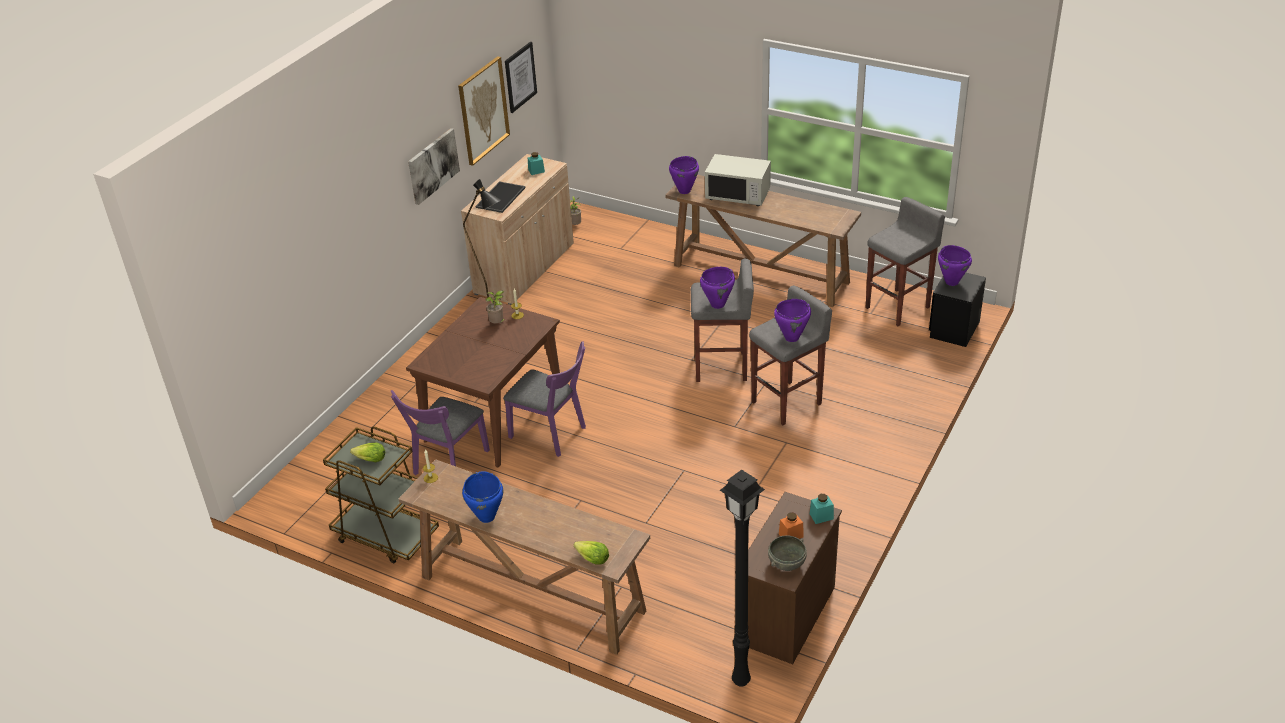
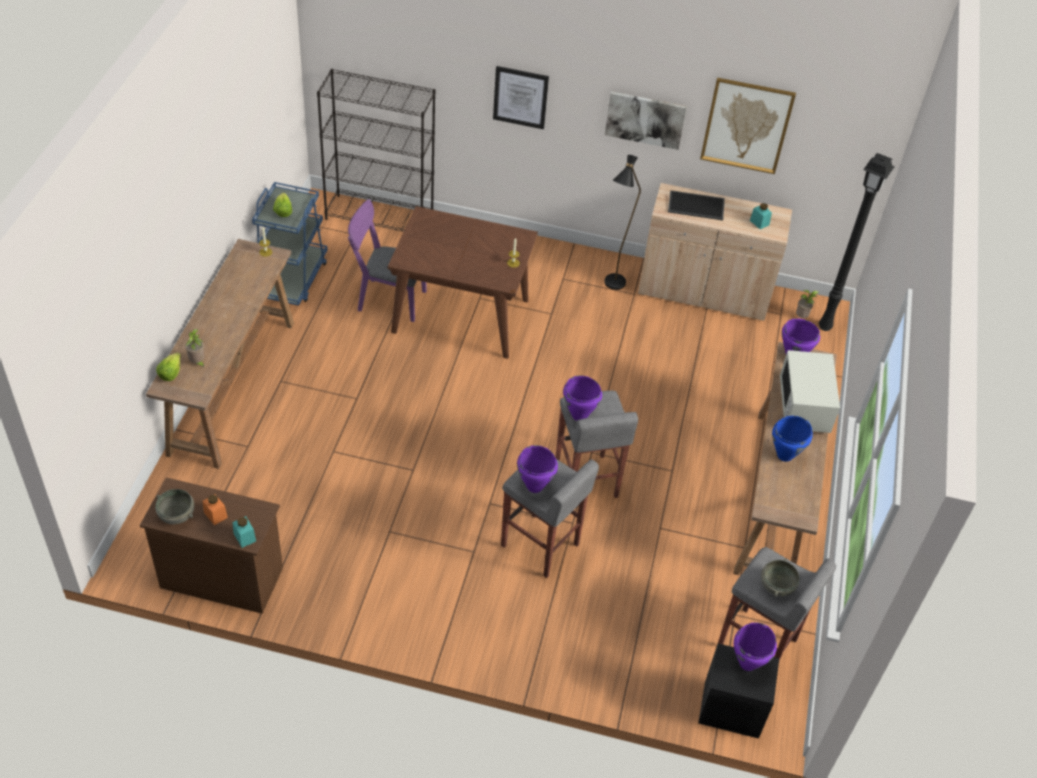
camera: 70 degrees right, 10 degrees up
brown cart [323,426,439,563] -> blue cart [252,182,327,306]
blue cooking pot [462,472,503,523] -> blue cooking pot moved to [772,416,813,462]
potted plant [485,290,505,323] -> potted plant moved to [185,329,204,368]
purple chair [503,341,586,457] -> none
picture [505,42,537,113] -> picture moved to [493,66,549,129]
black floor lamp [720,470,765,687] -> black floor lamp moved to [819,153,895,331]
none -> black bookcase [317,69,436,232]
none -> grey bowl [761,559,800,597]

